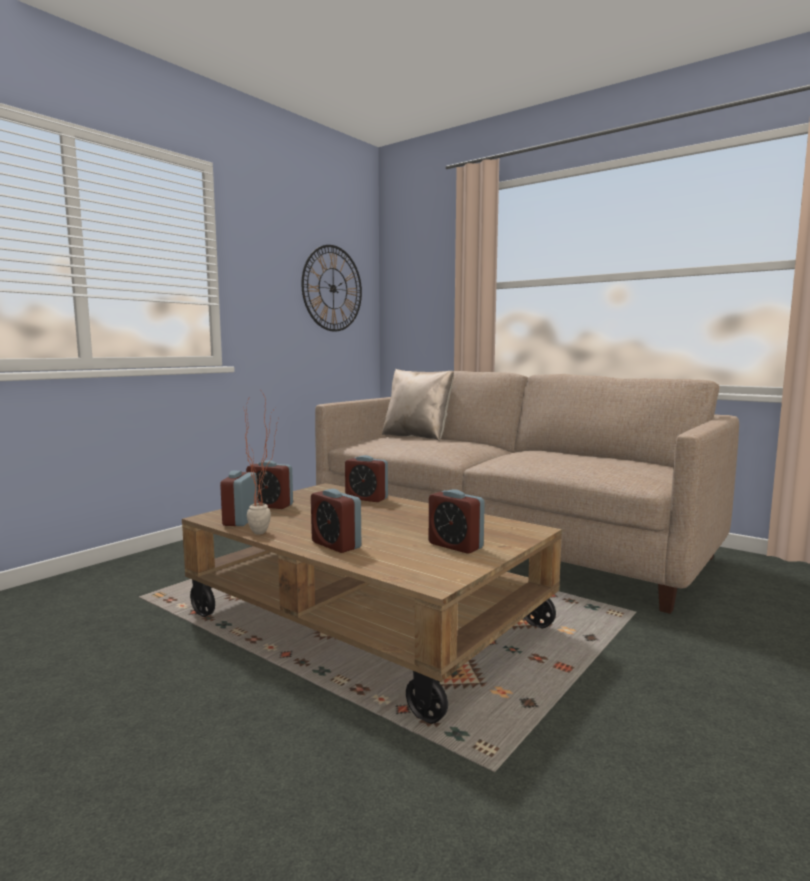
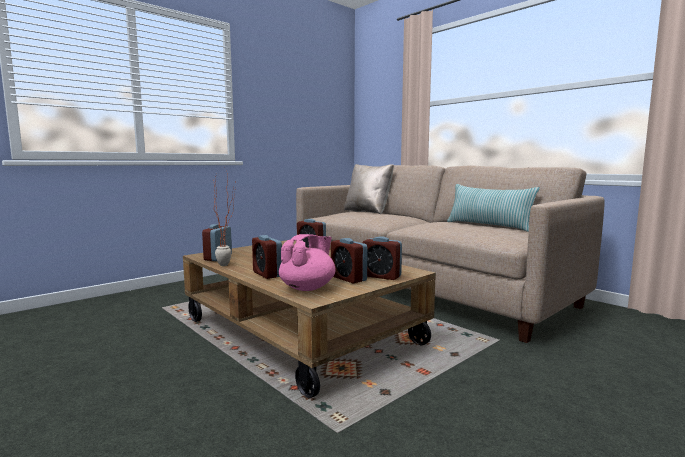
camera: 10 degrees right, 0 degrees up
alarm clock [246,460,293,509] -> alarm clock moved to [362,236,402,280]
wall clock [302,245,362,332] -> none
none -> pink teapot [279,234,335,291]
none -> pillow [447,184,540,232]

